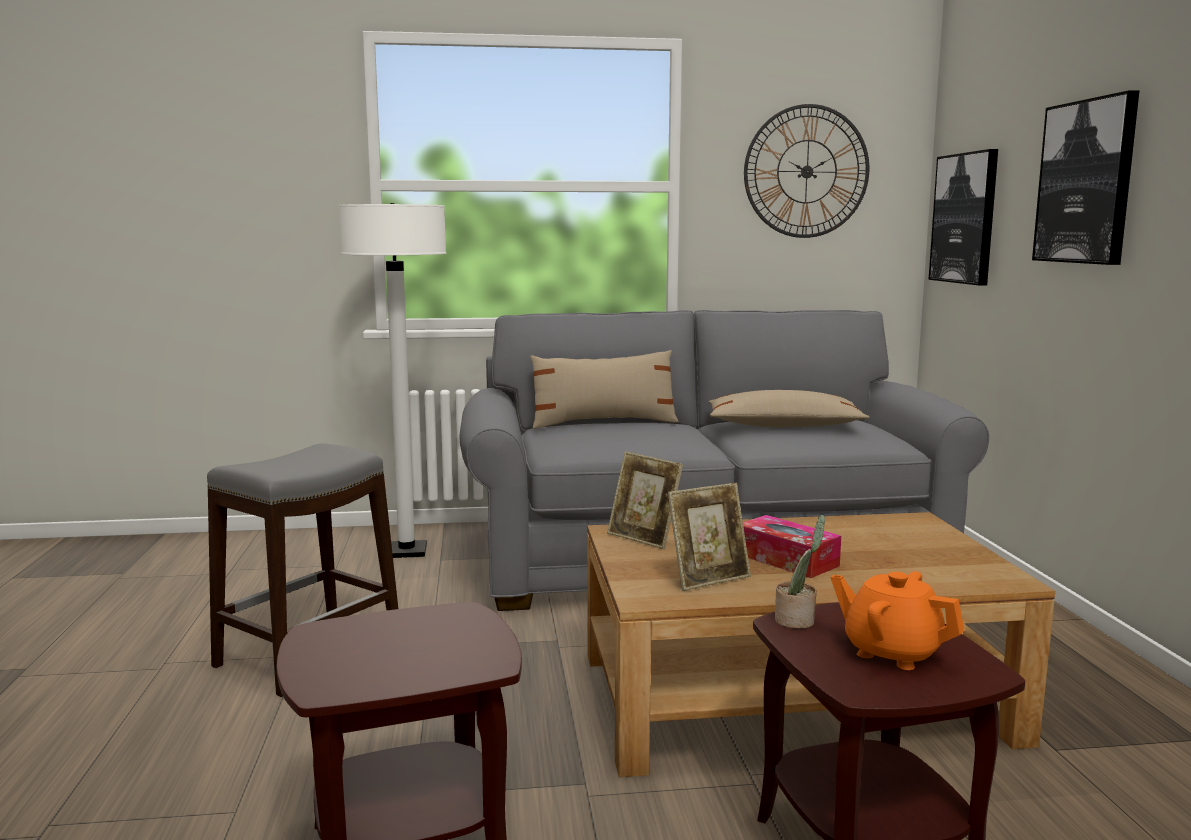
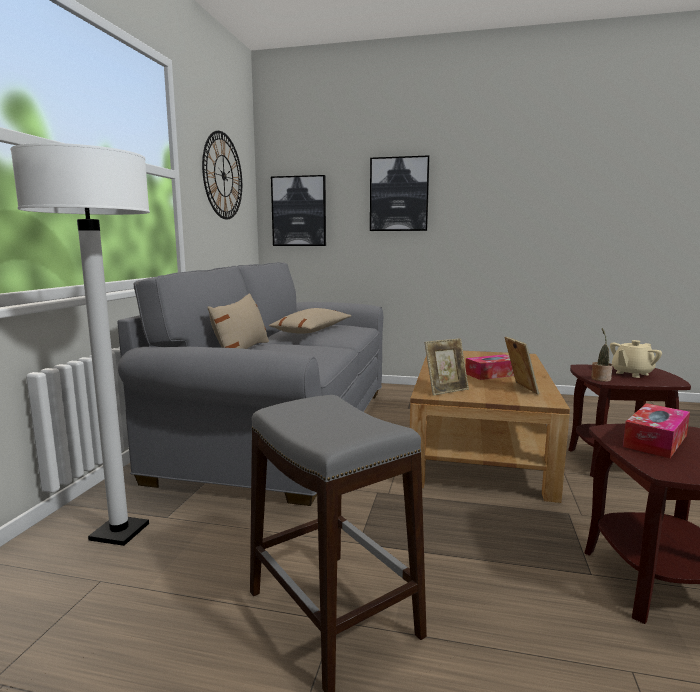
camera: 70 degrees left, 0 degrees up
orange teapot [831,571,965,670] -> beige teapot [610,340,662,378]
none -> tissue box [623,403,690,458]

